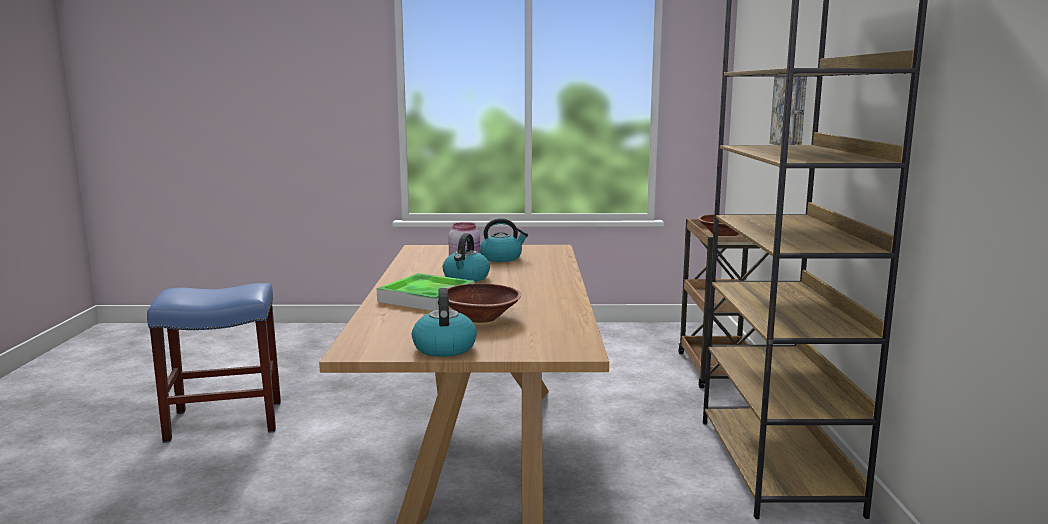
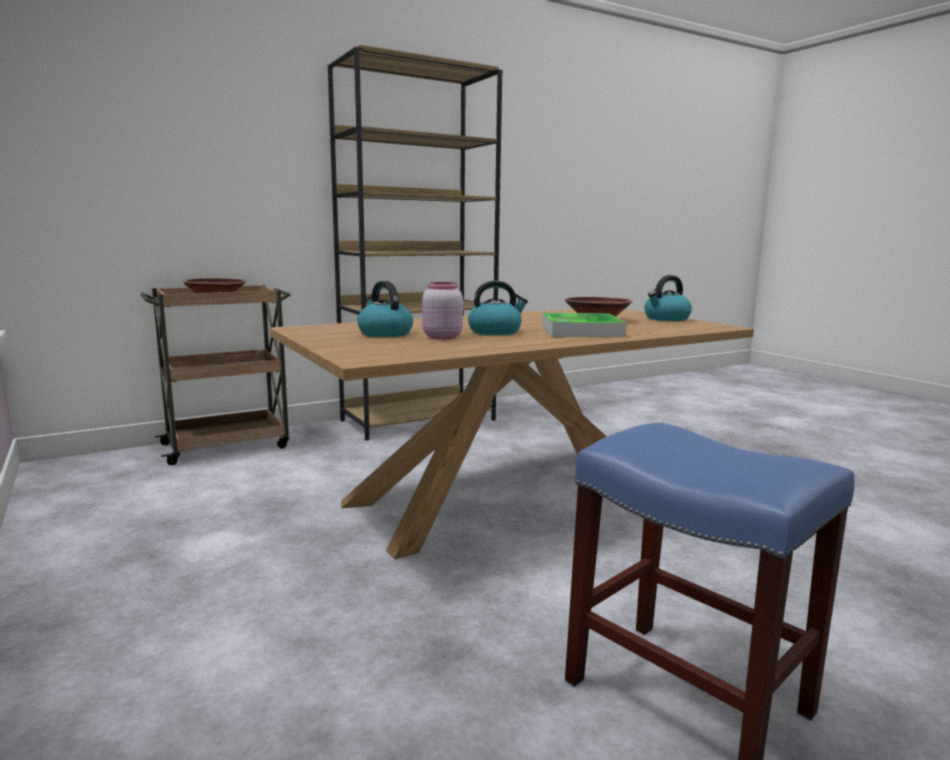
camera: 120 degrees left, 0 degrees up
picture [770,76,807,145] -> none

